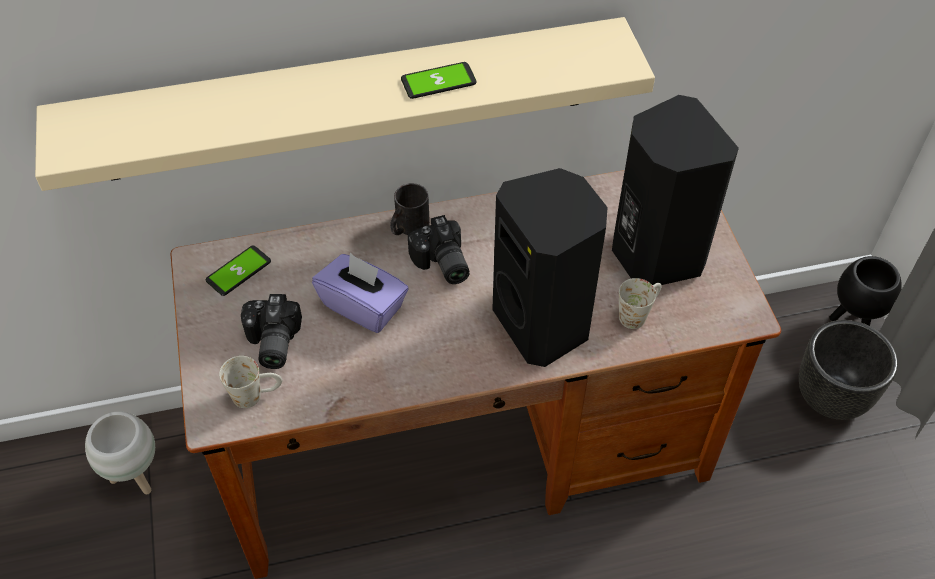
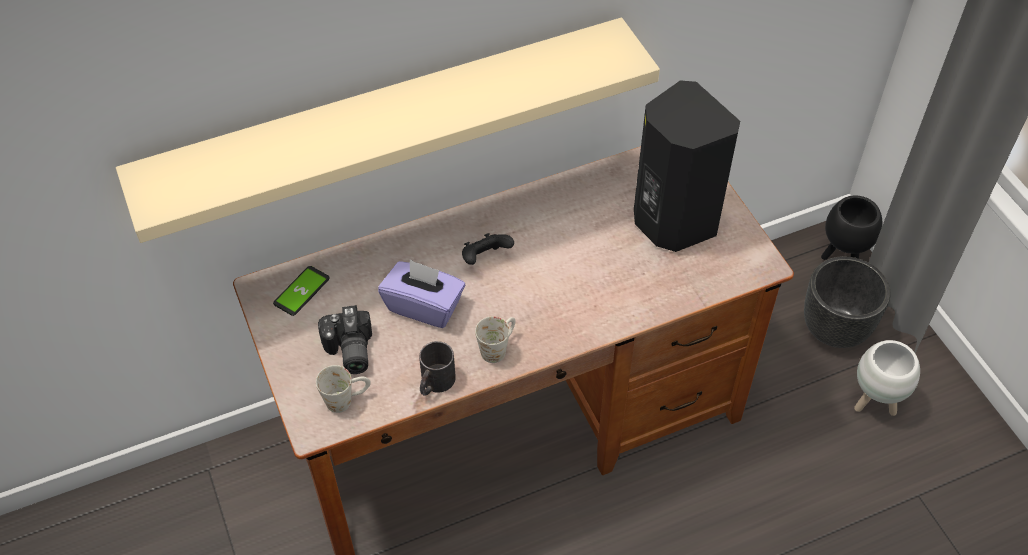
camera: 10 degrees left, 0 degrees up
white planter [85,412,155,494] -> white planter moved to [854,340,920,416]
black mug [390,183,430,235] -> black mug moved to [419,341,456,396]
phone [401,62,477,99] -> none
camera [408,215,469,284] -> black game controller [462,233,514,265]
black speaker [492,168,608,367] -> none
white mug [619,278,661,329] -> white mug moved to [475,316,515,363]

